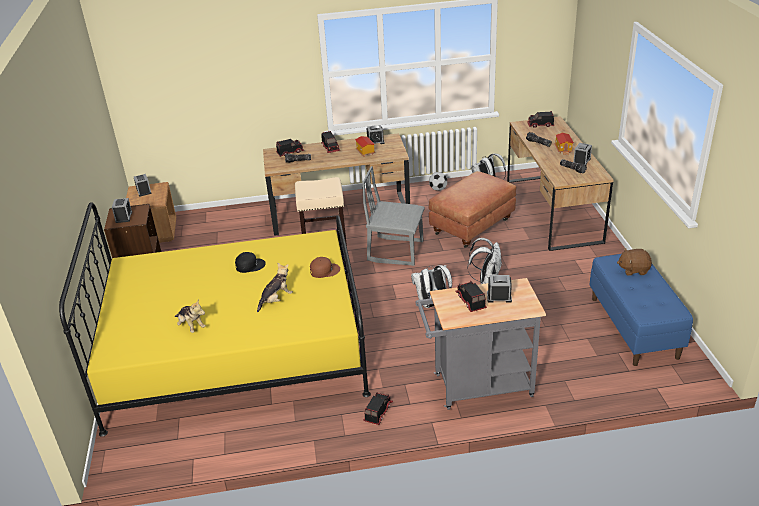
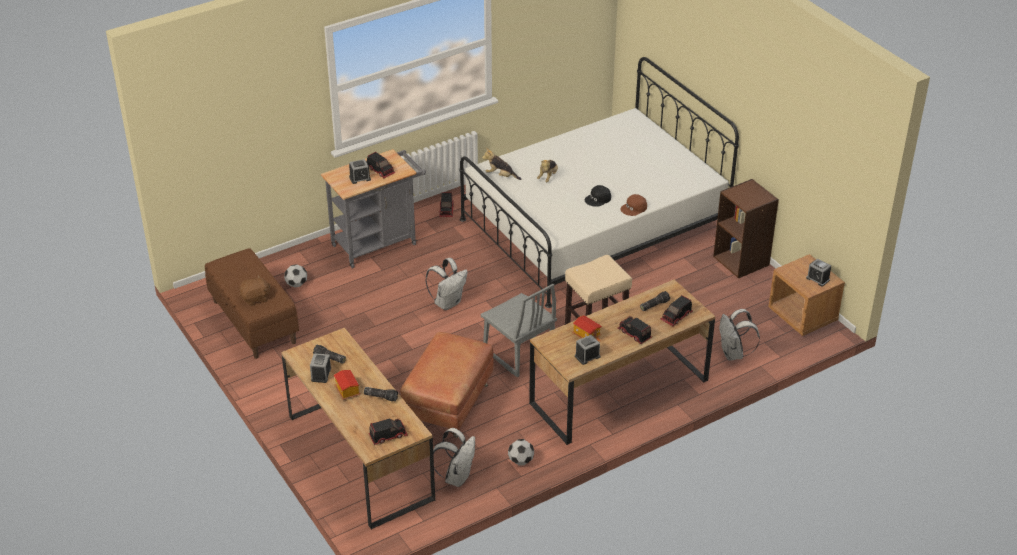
camera: 155 degrees right, 5 degrees up
yellow bed [59,202,371,437] -> white bed [459,57,739,308]
alarm clock [112,198,132,223] -> none
plush toy [175,299,206,333] -> plush toy moved to [482,148,521,180]
brown cap [310,257,340,278] -> brown cap moved to [620,194,647,216]
grey chair [362,166,425,266] -> grey chair turned 60 degrees clockwise [481,284,557,377]
white backpack [467,238,502,284] -> white backpack moved to [719,309,760,360]
blue bench [589,254,693,366] -> brown bench [205,248,299,359]
none -> football [284,265,307,288]

